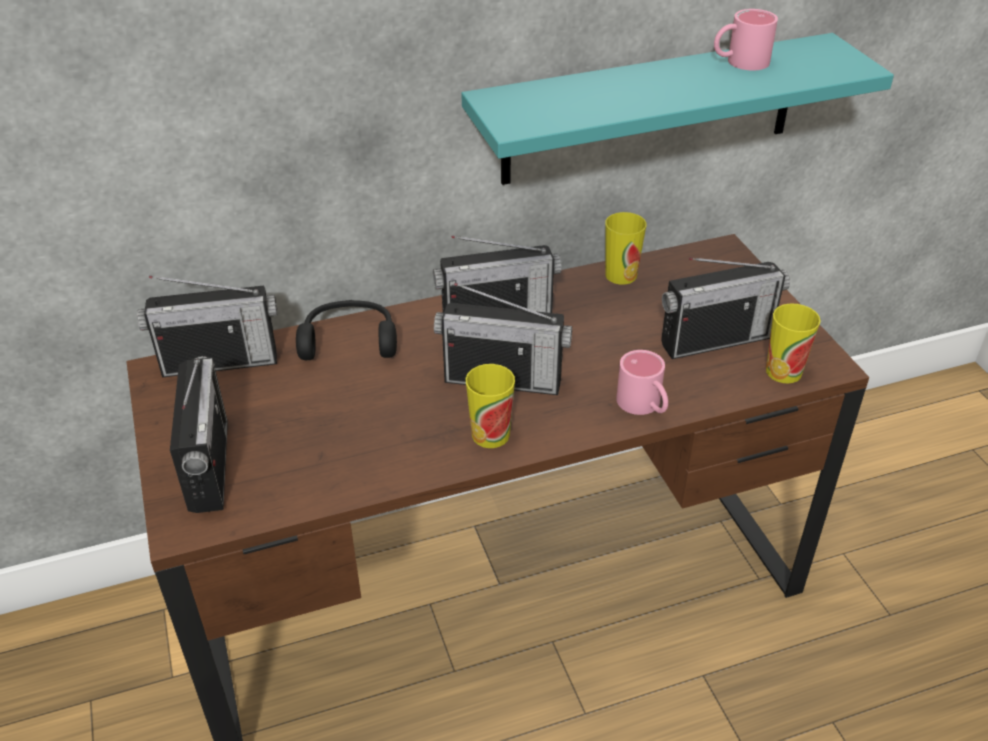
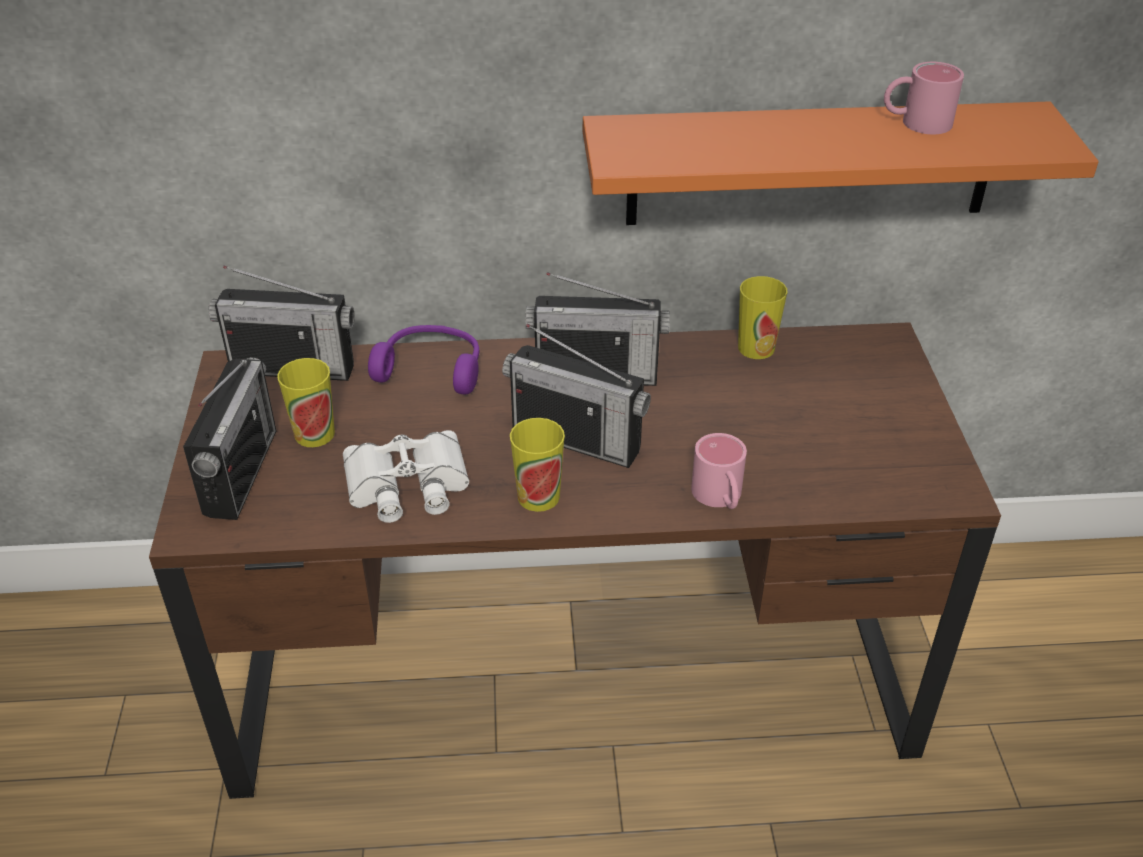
camera: 15 degrees right, 0 degrees up
black headphones [296,300,397,360] -> purple headphones [368,325,479,395]
turquoise shelf [461,33,894,185] -> orange shelf [583,101,1099,225]
radio [661,258,790,359] -> none
cup [766,303,821,384] -> cup moved to [277,358,335,447]
none -> white binoculars [343,430,469,523]

